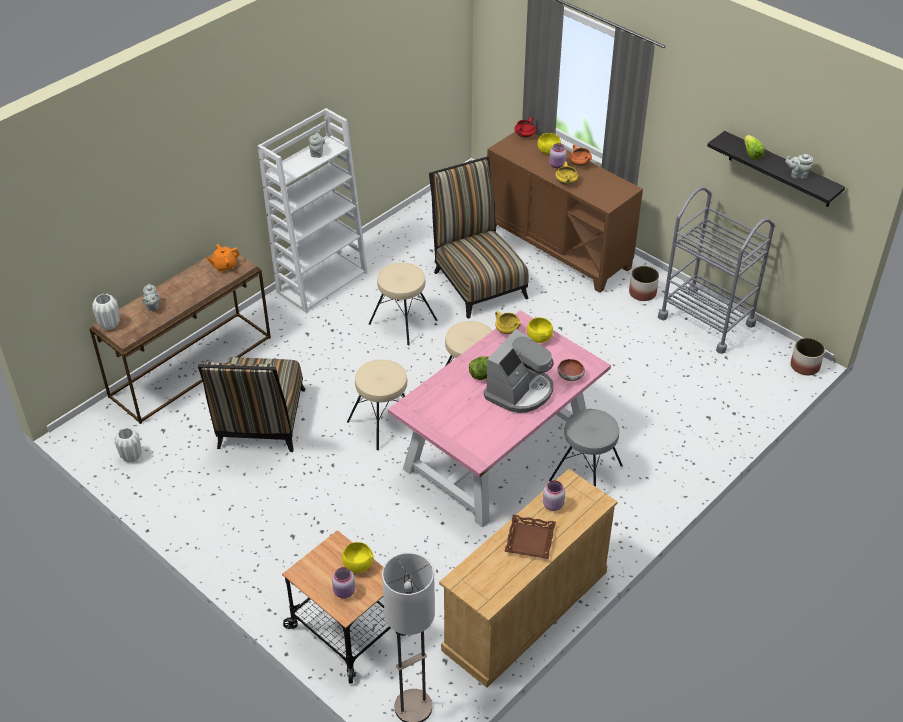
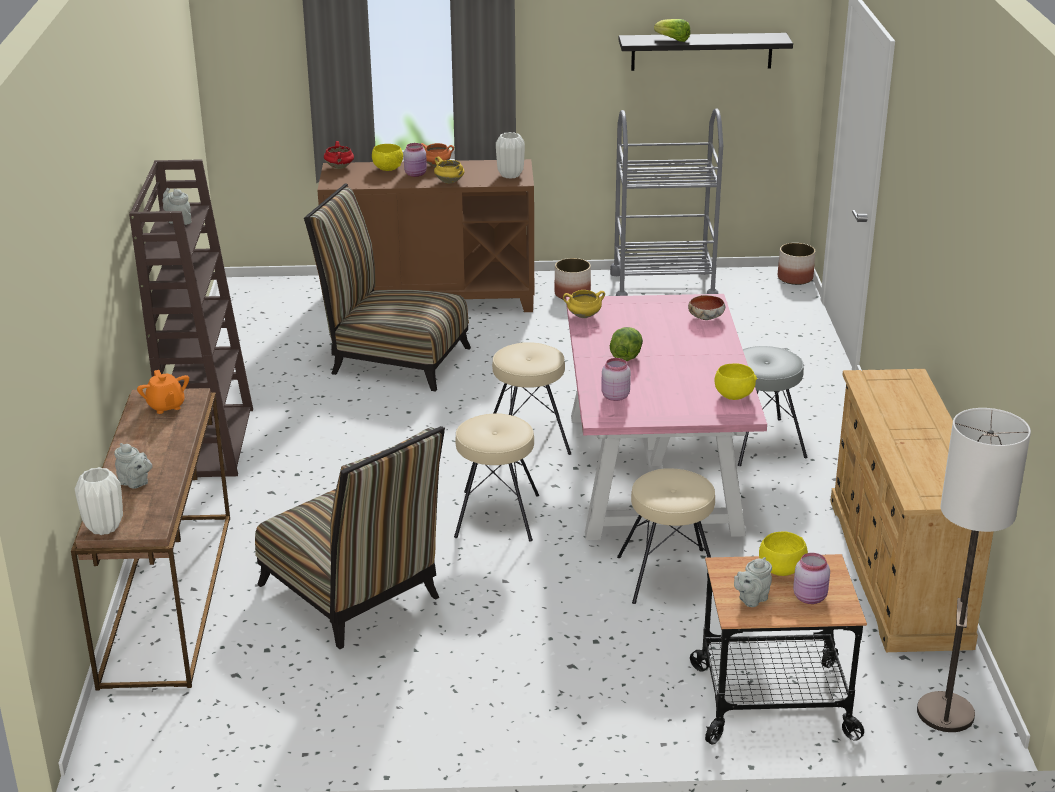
camera: 45 degrees left, 15 degrees down
white vase [114,428,142,462] -> white vase moved to [496,132,525,179]
orange teapot [206,244,240,272] -> orange teapot turned 45 degrees counterclockwise [137,370,189,414]
white bookcase [258,108,368,313] -> brown bookcase [129,159,253,477]
beige stool [369,263,437,345] -> beige stool moved to [617,468,715,604]
coffee machine [484,329,554,413] -> none
brown tray [504,515,556,559] -> none
yellow bowl [527,317,553,343] -> yellow bowl moved to [715,364,757,400]
pink jar [543,480,565,511] -> pink jar moved to [601,358,631,401]
grey teapot [785,154,813,179] -> grey teapot moved to [734,557,772,607]

